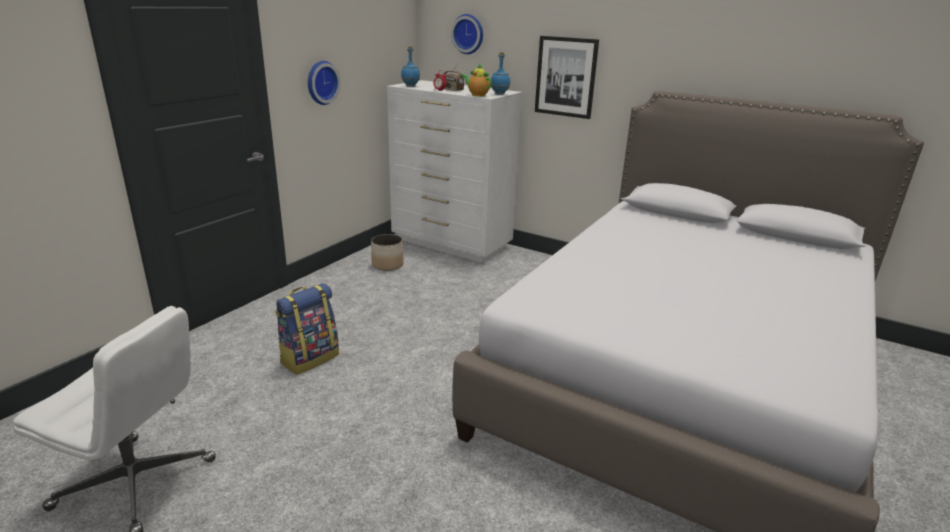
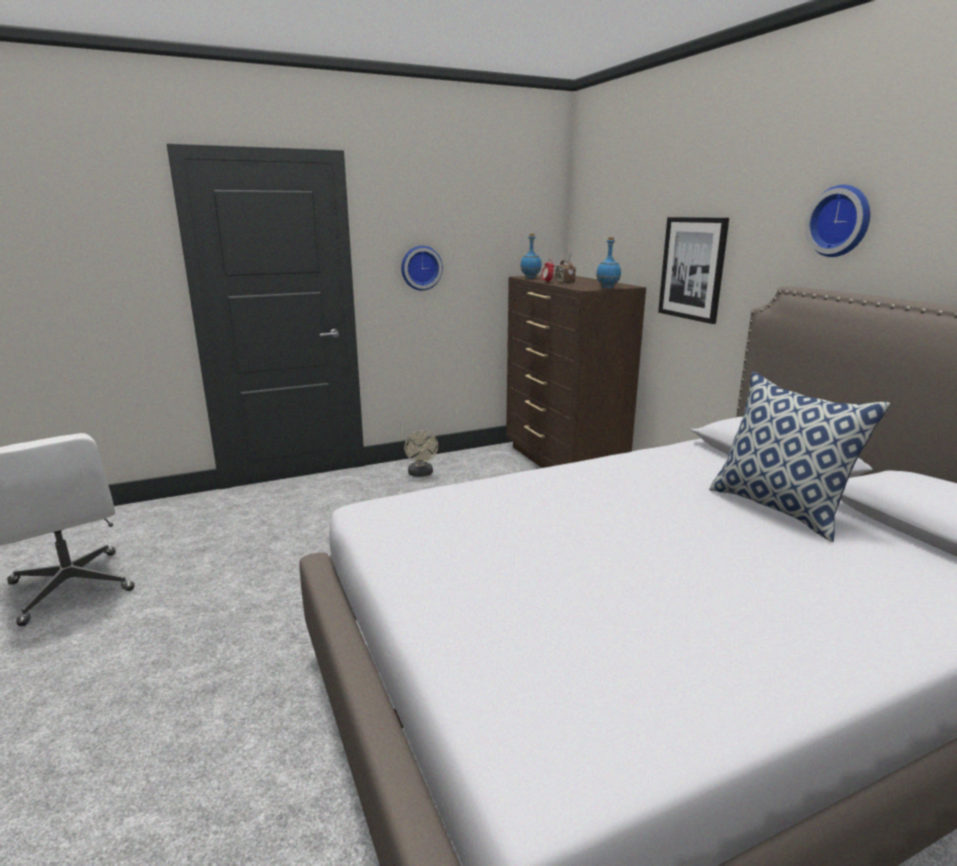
camera: 35 degrees right, 5 degrees down
backpack [275,283,339,375] -> none
planter [371,234,404,271] -> none
white dresser [387,80,522,263] -> brown dresser [506,275,646,468]
wall clock [451,14,483,54] -> wall clock moved to [805,185,870,257]
teapot [461,63,492,97] -> none
none -> beige fan [404,430,438,477]
none -> pillow [710,372,890,542]

